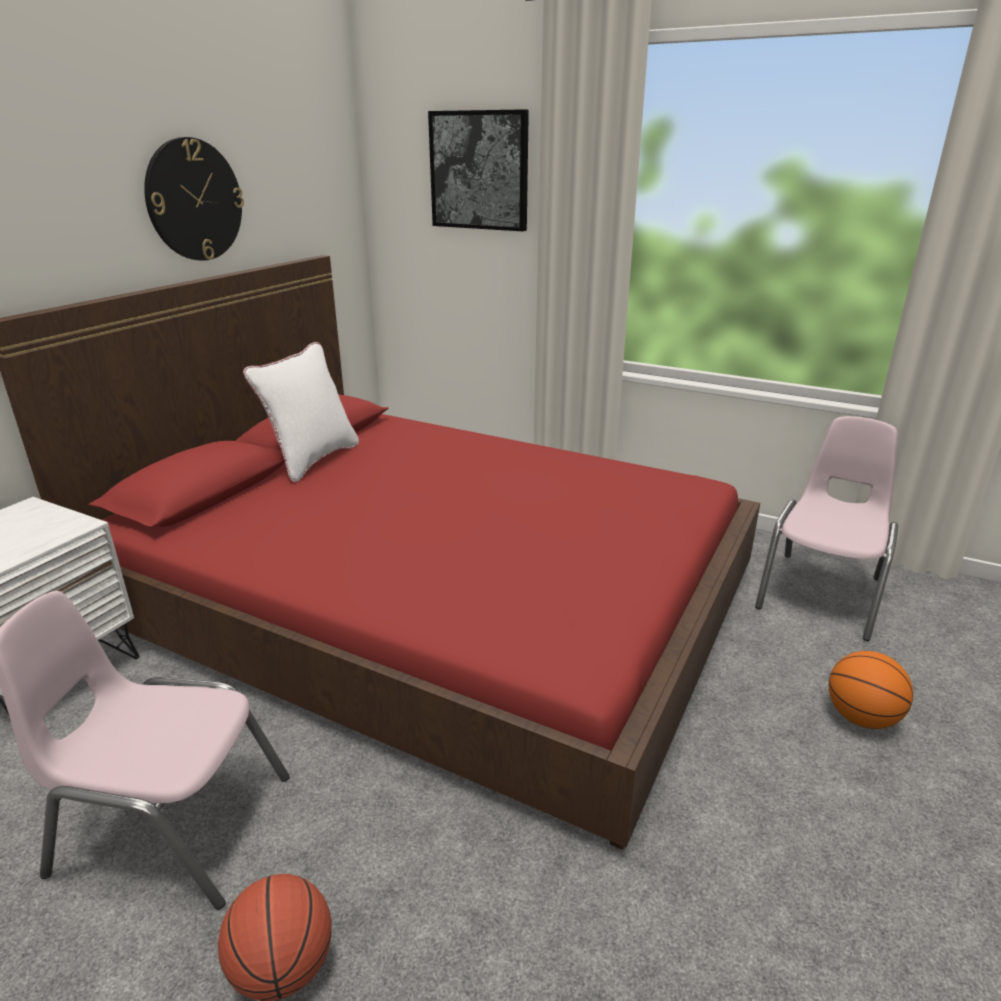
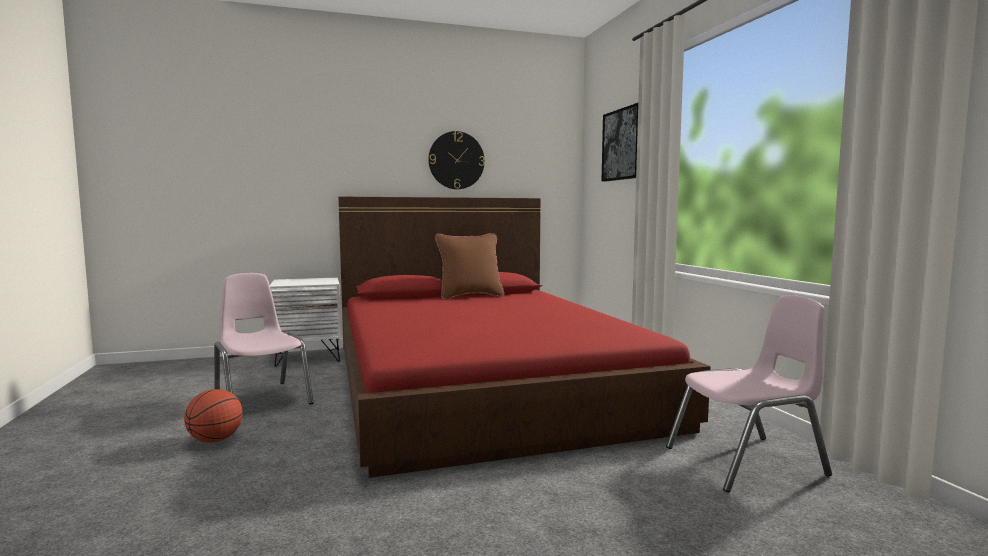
camera: 45 degrees right, 20 degrees down
white pillow [243,342,359,482] -> brown pillow [435,233,504,300]
basketball [829,651,913,729] -> none

